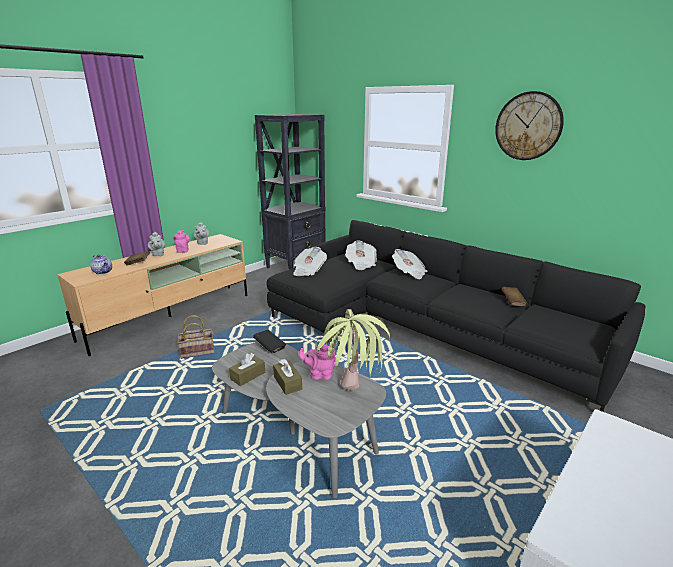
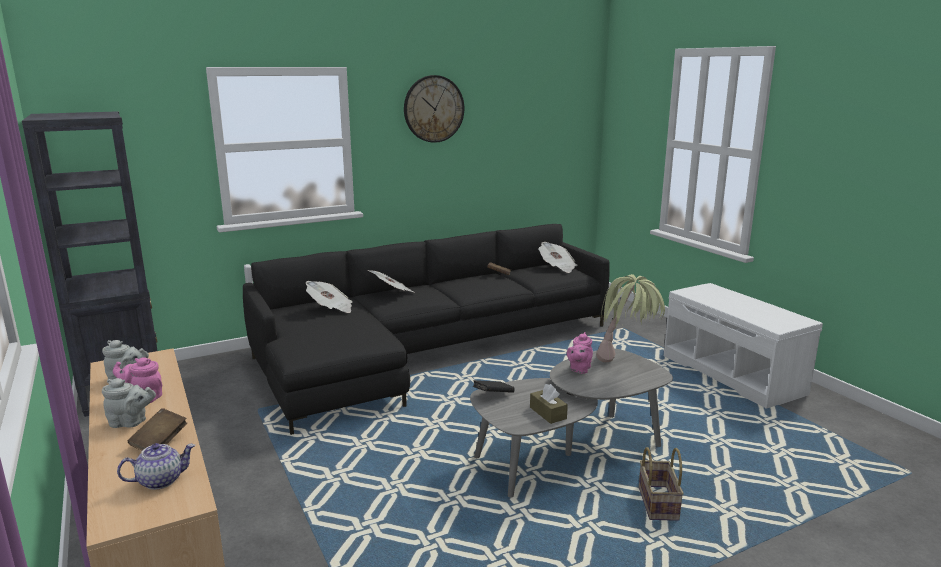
camera: 70 degrees left, 5 degrees down
basket [177,315,214,359] -> basket moved to [639,447,684,521]
brown tissue box [273,359,302,395] -> none
newspaper [293,247,327,276] -> newspaper moved to [538,242,577,273]

